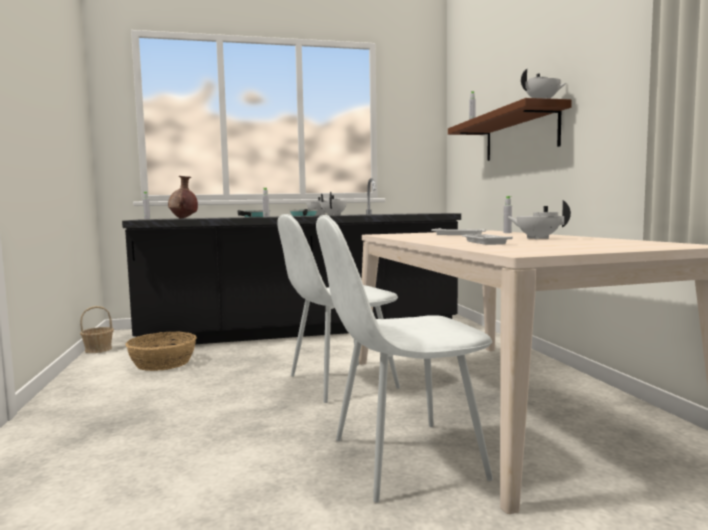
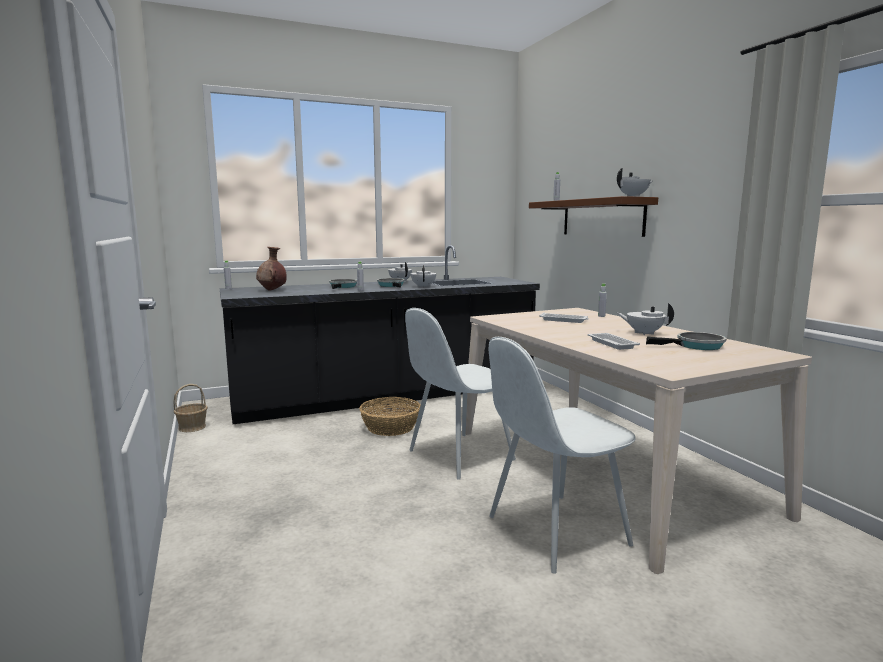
camera: 10 degrees left, 5 degrees up
basket [125,331,196,371] -> basket moved to [359,397,420,436]
none -> frying pan [646,332,726,350]

